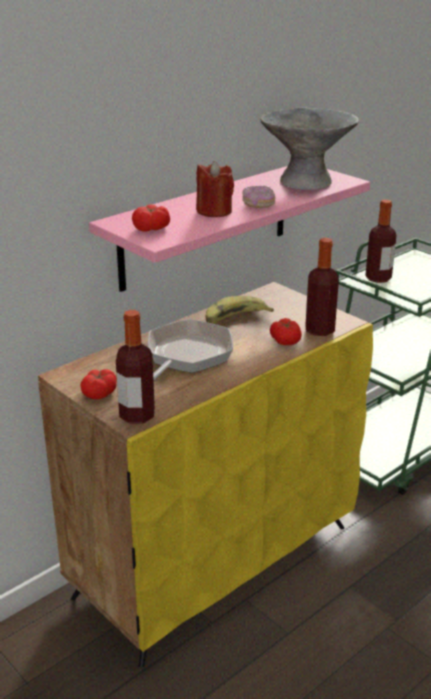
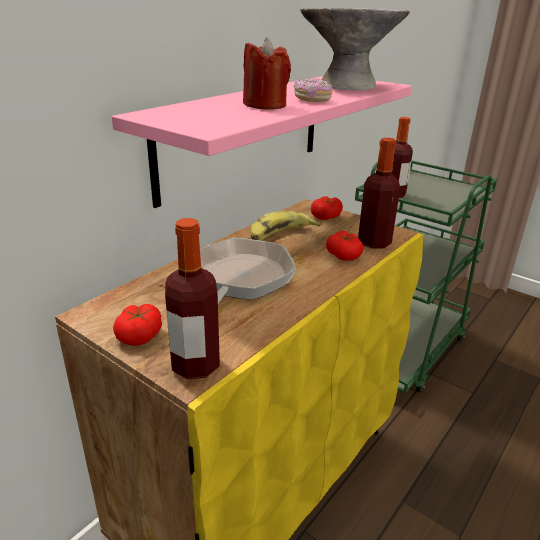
camera: 10 degrees left, 0 degrees up
tomato [132,204,170,232] -> tomato moved to [311,196,343,220]

